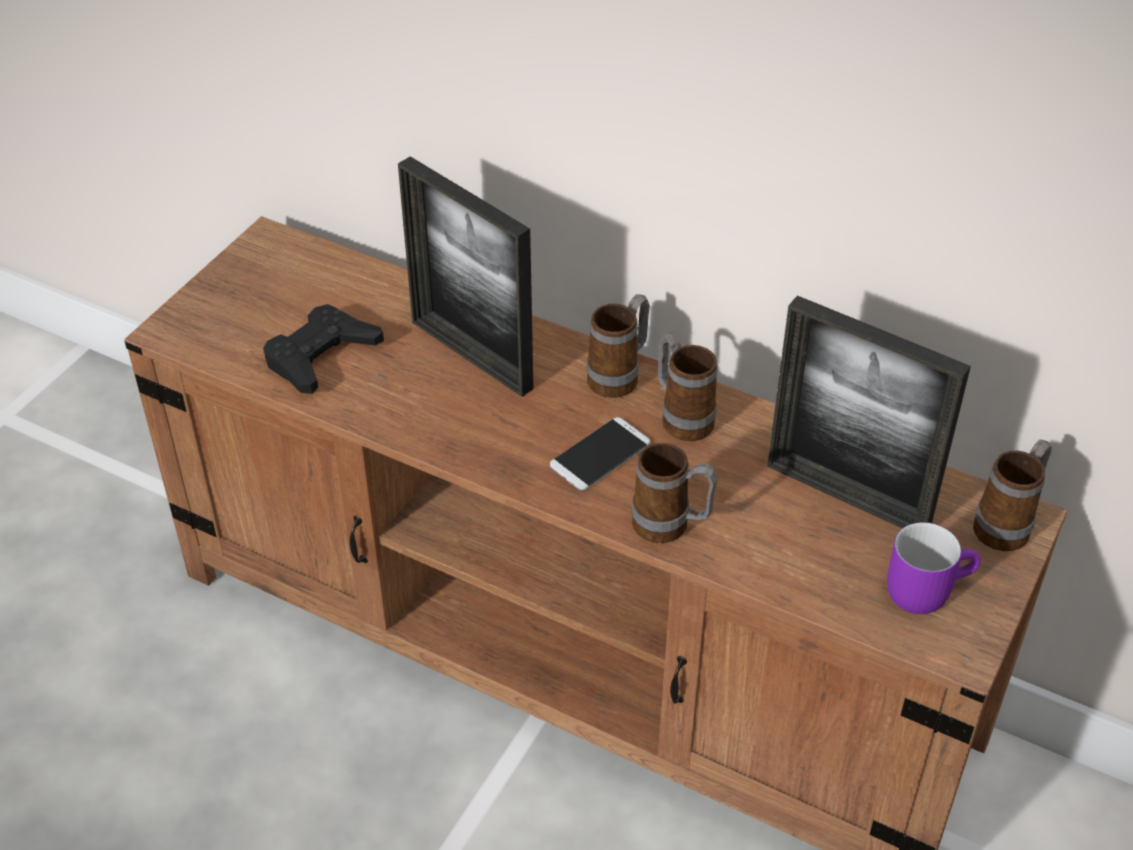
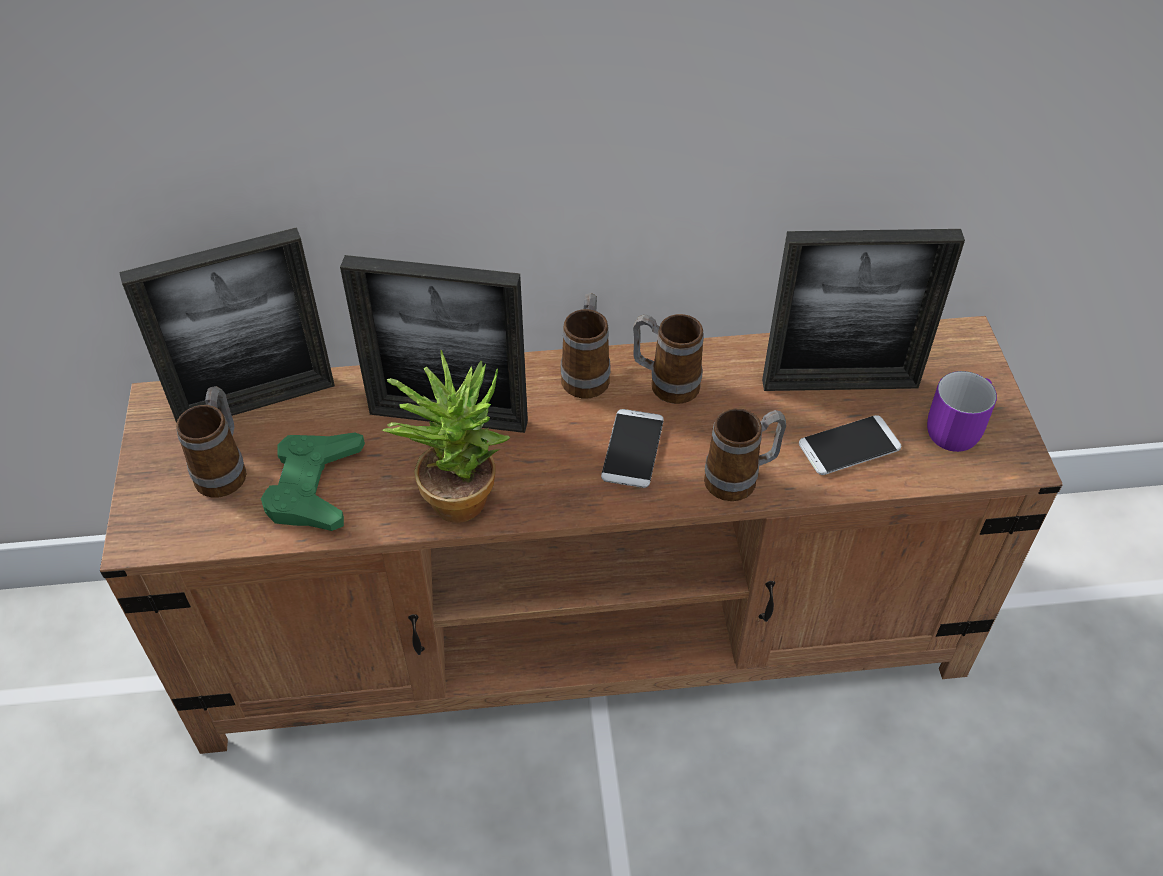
camera: 35 degrees left, 5 degrees up
black game controller [263,304,384,394] -> green game controller [261,432,365,531]
mug [973,440,1051,551] -> mug moved to [176,386,247,497]
none -> picture frame [119,227,335,423]
none -> potted plant [381,350,510,523]
none -> phone [799,415,901,475]

